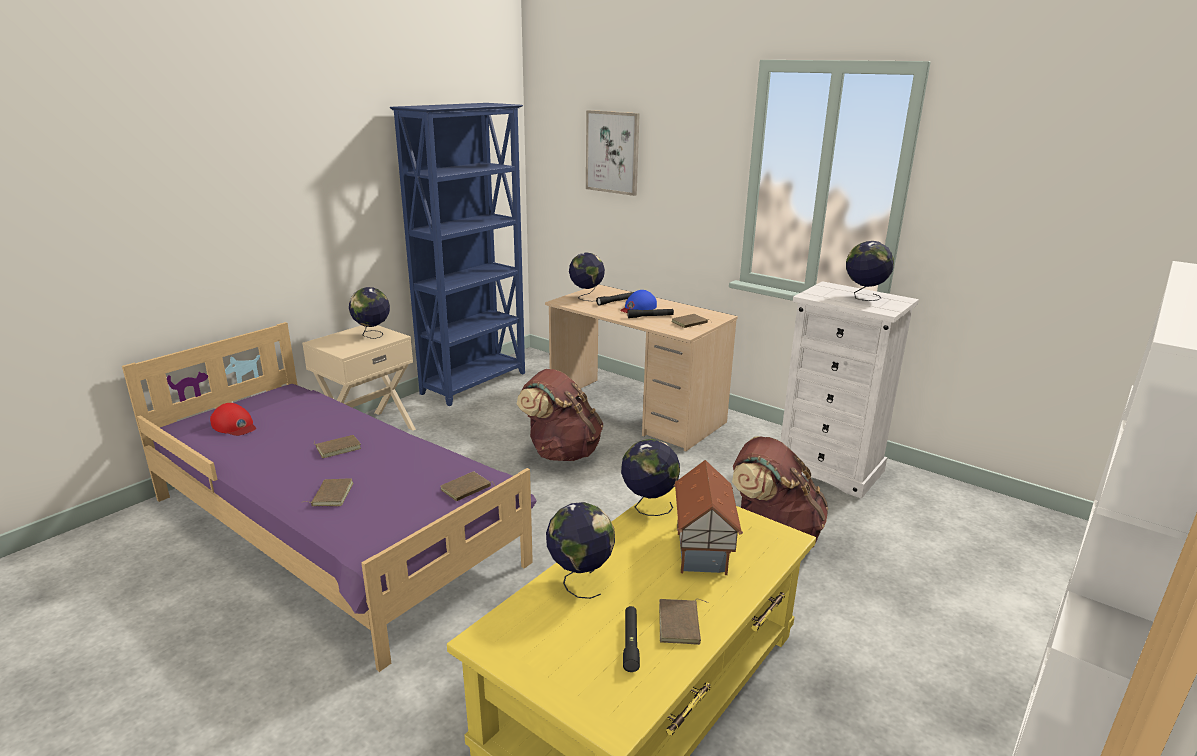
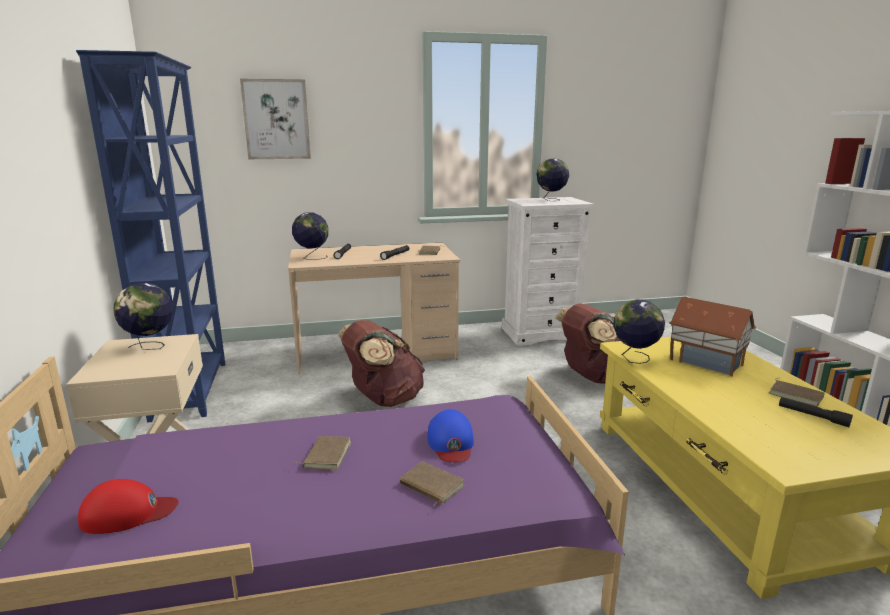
camera: 50 degrees left, 5 degrees down
brown book [440,471,495,501] -> none
globe [546,502,615,599] -> none
blue cap [620,290,657,313] -> blue cap moved to [428,409,474,462]

